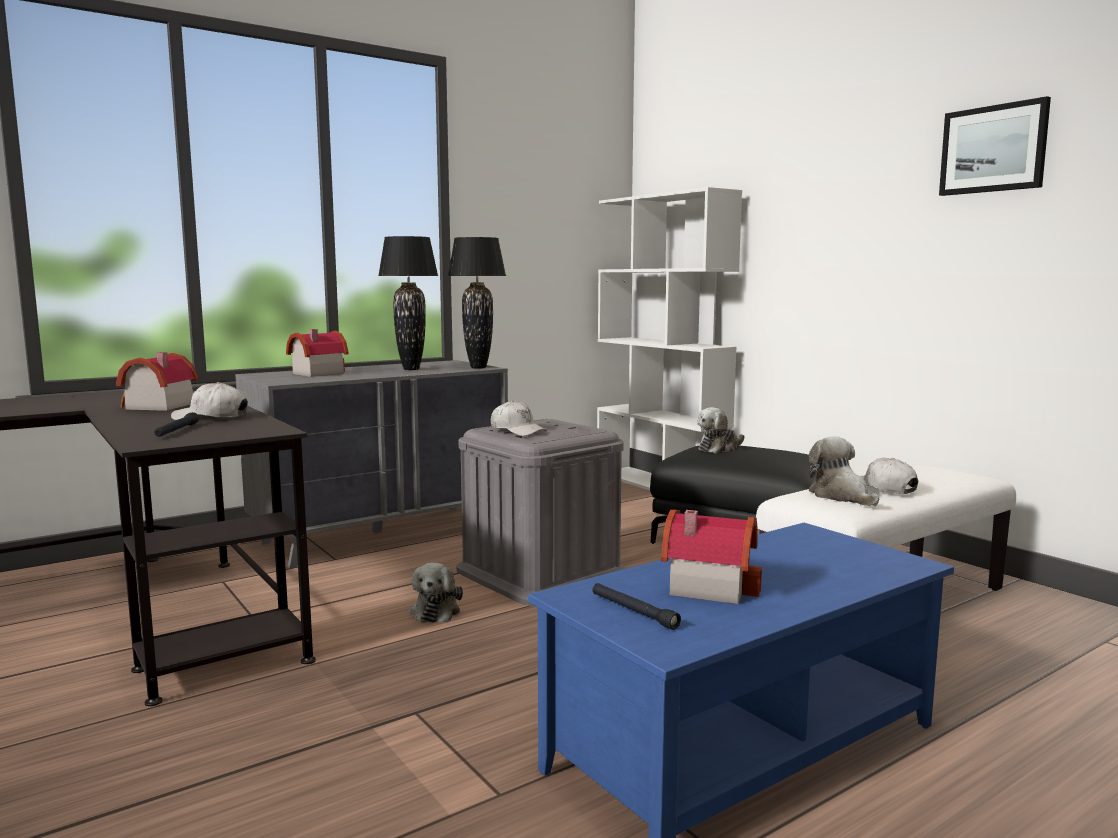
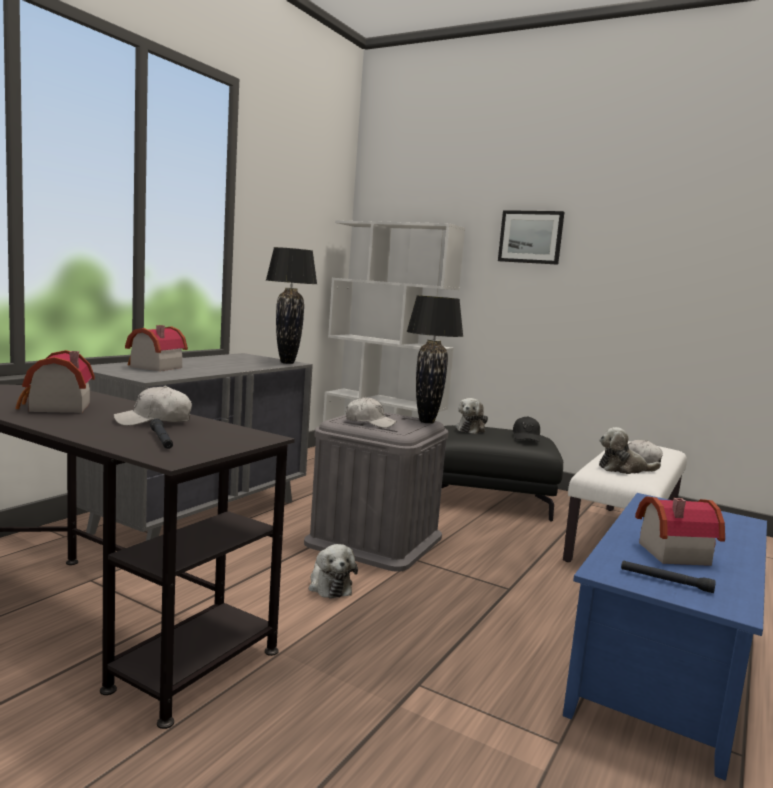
camera: 25 degrees left, 0 degrees up
black table lamp [378,236,438,370] -> black table lamp moved to [406,295,463,423]
plush toy [809,436,879,506] -> plush toy turned 45 degrees counterclockwise [599,427,661,474]
picture [939,96,1051,196] -> picture moved to [498,210,564,265]
none -> black cap [512,416,540,442]

